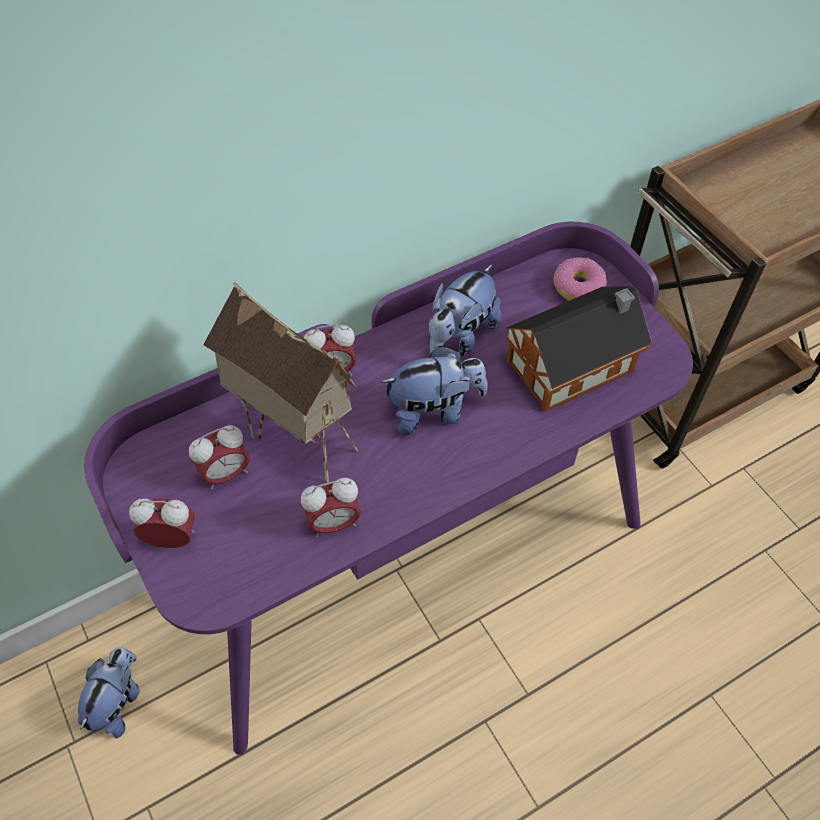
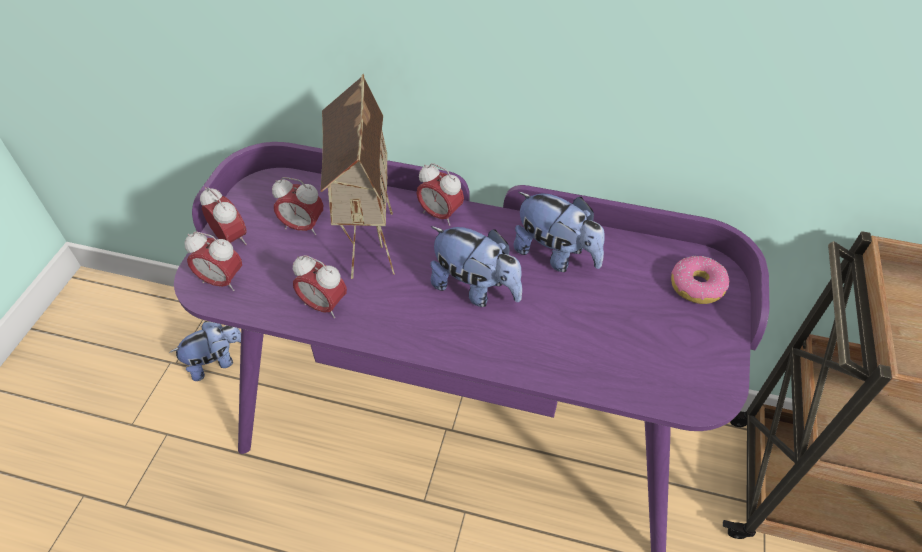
camera: 45 degrees right, 5 degrees down
plush toy [429,265,501,356] -> plush toy turned 135 degrees counterclockwise [513,192,605,272]
toy house [505,285,652,412] -> none
none -> alarm clock [184,231,242,291]

